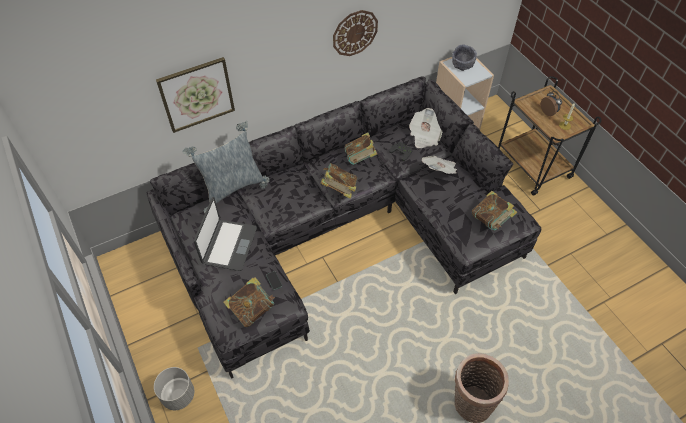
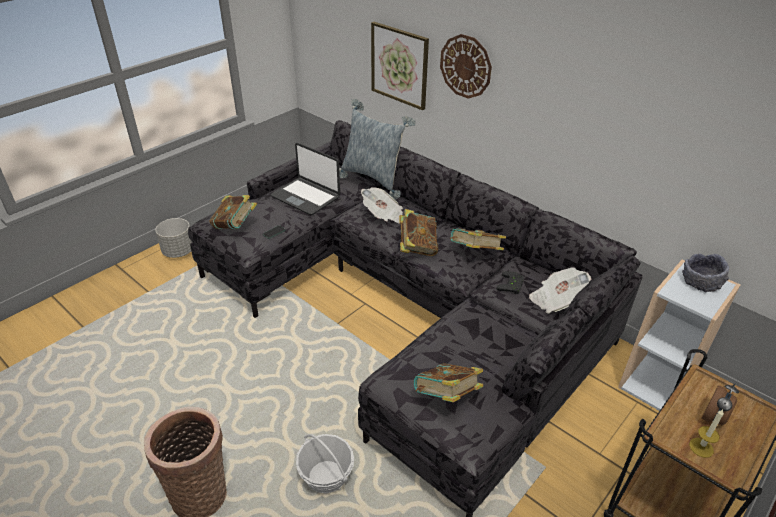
camera: 70 degrees right, 15 degrees down
laptop [194,197,257,271] -> laptop turned 45 degrees clockwise [270,143,340,215]
wall clock [333,10,378,56] -> wall clock moved to [440,34,492,99]
newspaper [422,156,457,174] -> newspaper moved to [361,187,403,224]
none -> basket [296,434,354,494]

